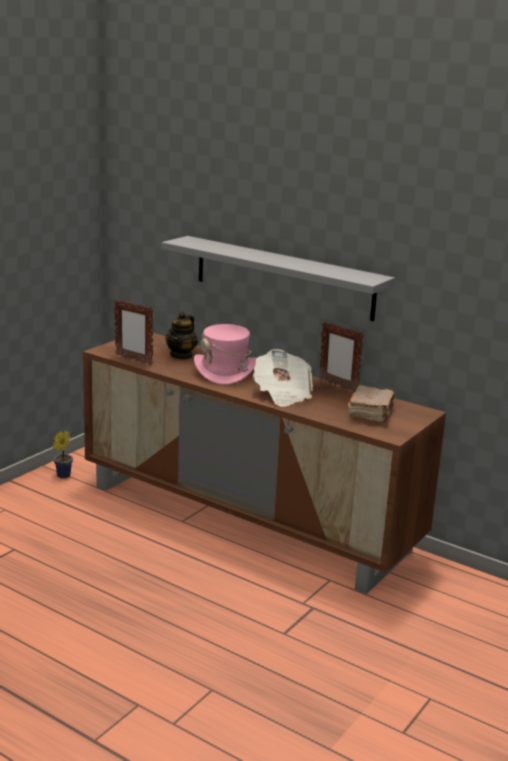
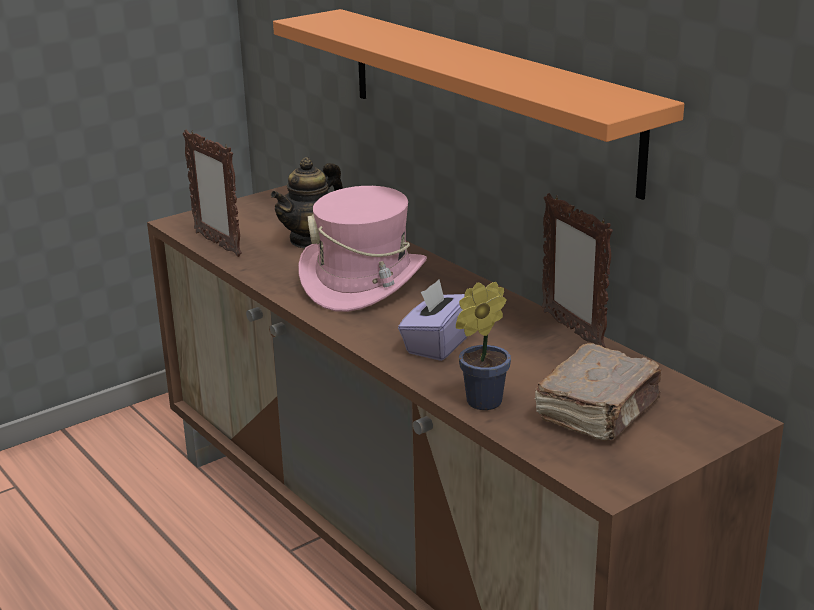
camera: 20 degrees right, 5 degrees up
potted plant [53,430,73,478] -> potted plant moved to [456,282,511,410]
grey shelf [161,236,395,321] -> orange shelf [273,9,684,200]
newspaper [253,349,313,407] -> purple tissue box [398,279,468,361]

